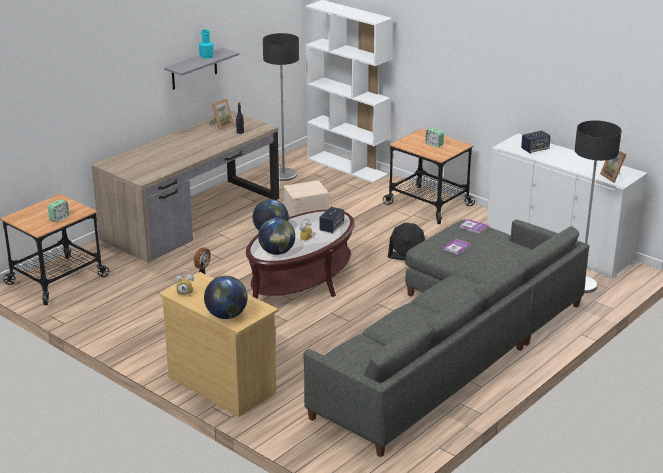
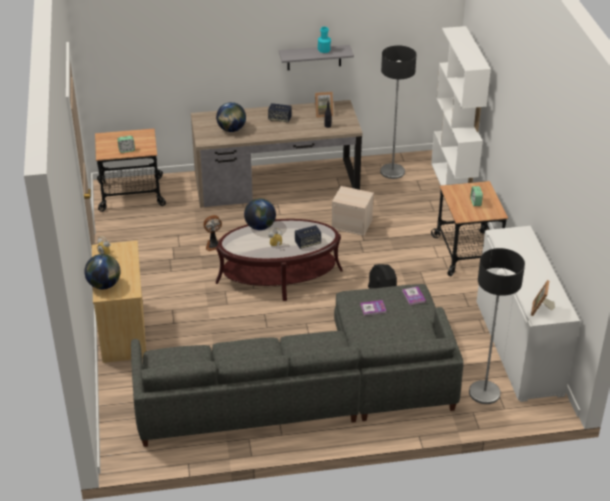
camera: 40 degrees right, 10 degrees up
globe [258,218,295,255] -> globe moved to [216,102,246,132]
speaker [521,131,551,153] -> speaker moved to [268,103,291,123]

